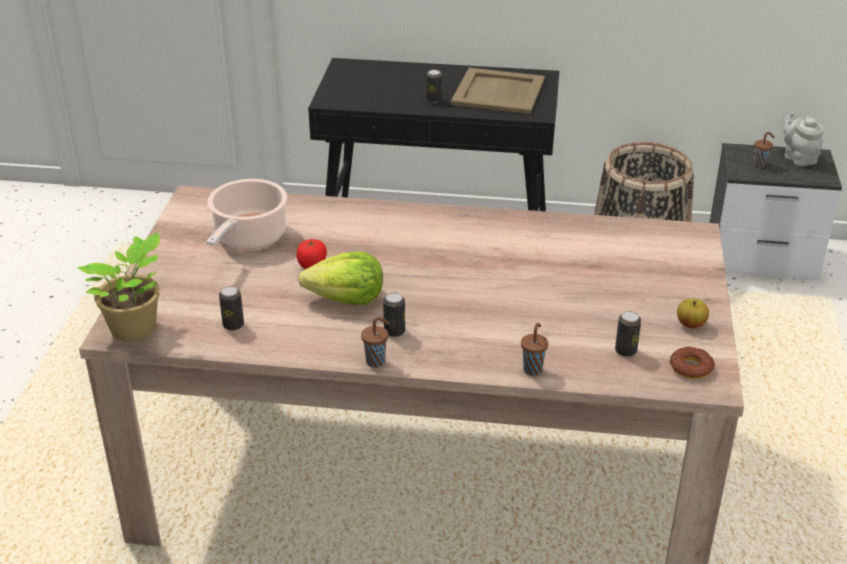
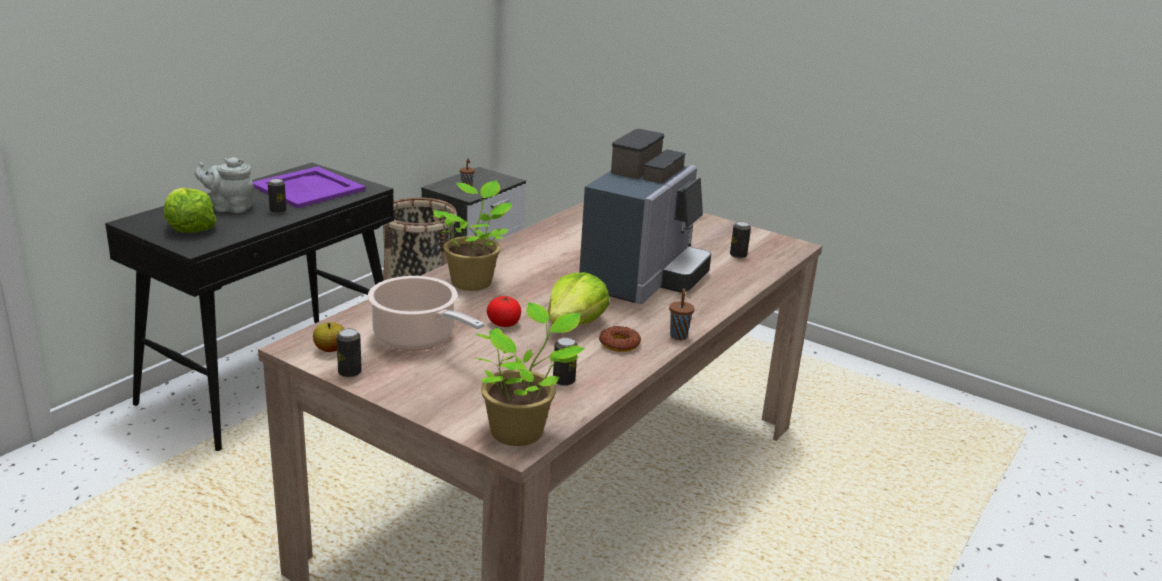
camera: 65 degrees left, 10 degrees down
can [383,292,405,337] -> can moved to [336,328,362,378]
beige tray [451,68,545,114] -> purple tray [253,167,366,208]
brown cup [521,323,548,376] -> none
donut [670,347,715,379] -> donut moved to [599,326,641,352]
apple [677,299,709,328] -> apple moved to [313,322,344,352]
grey teapot [783,111,824,166] -> grey teapot moved to [195,157,254,213]
none -> lettuce [164,188,217,233]
none -> potted plant [433,180,512,291]
none -> coffee machine [579,129,711,304]

